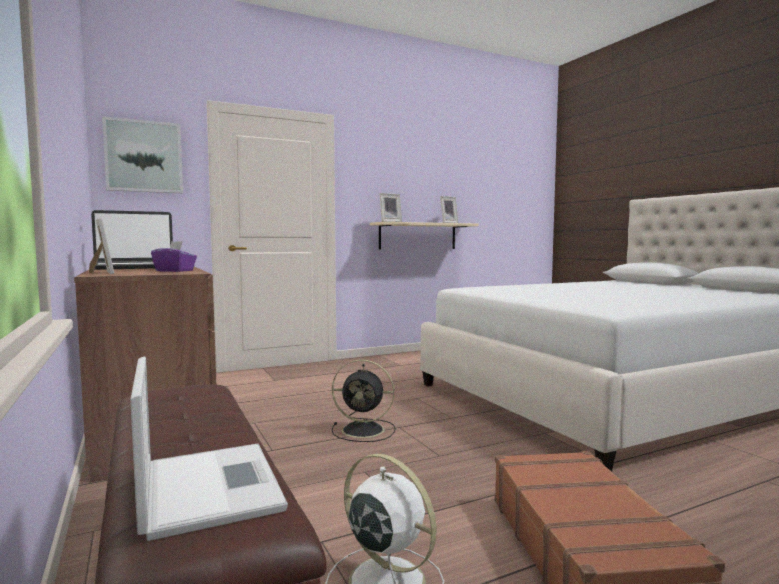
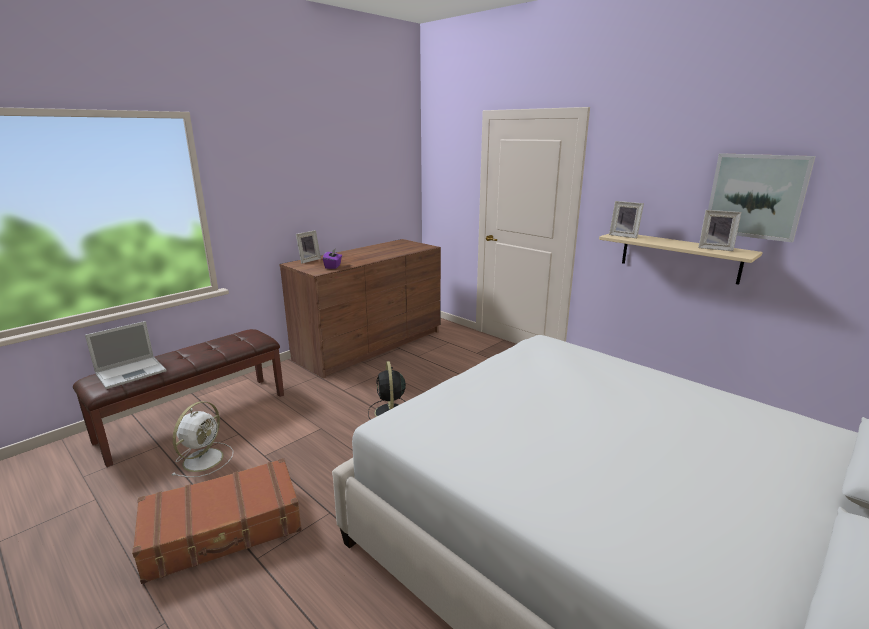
camera: 70 degrees right, 15 degrees up
laptop [91,210,173,270] -> none
picture [102,116,183,193] -> picture moved to [708,153,816,242]

